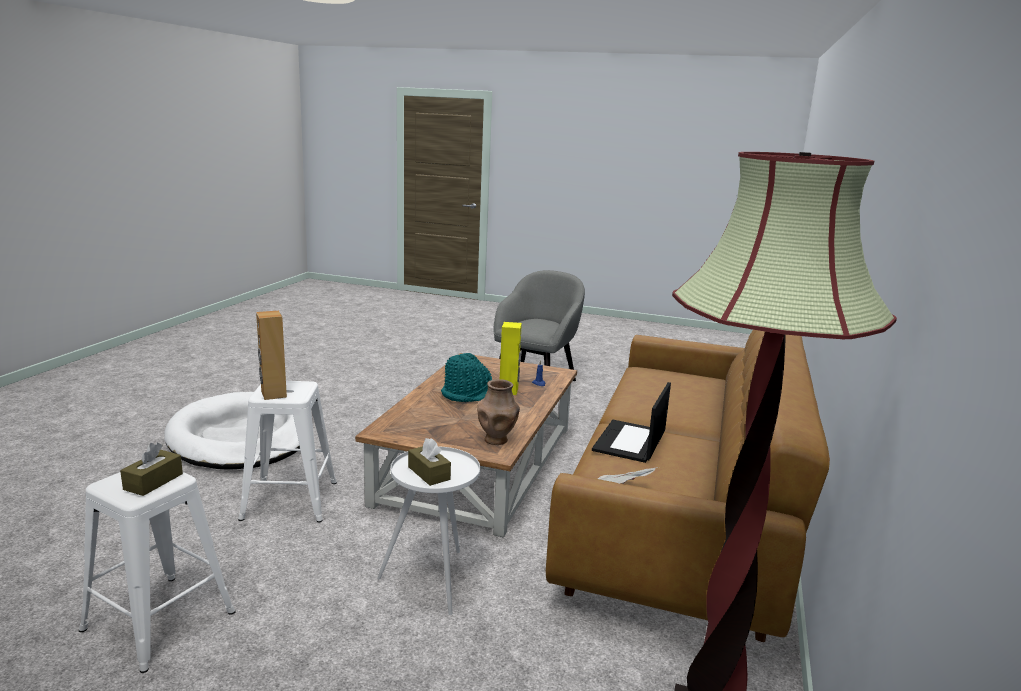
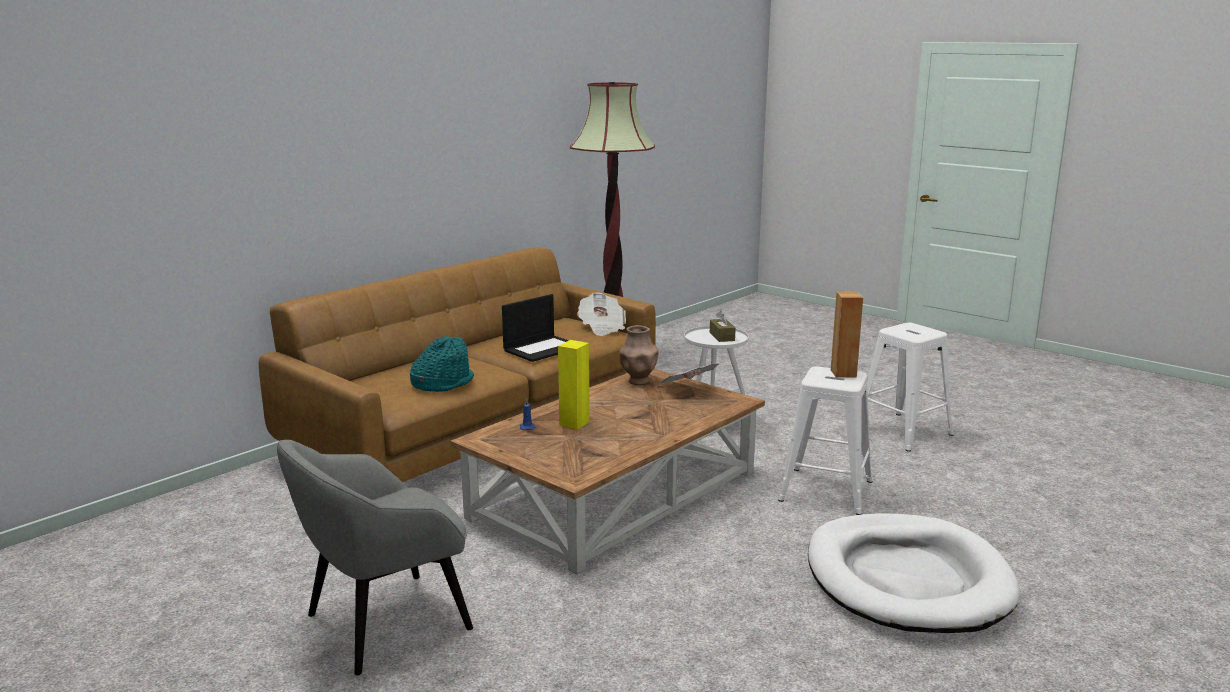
camera: 155 degrees left, 0 degrees up
brown tissue box [120,443,183,496] -> none
turquoise hat [441,353,492,402] -> turquoise hat moved to [410,336,474,392]
none -> newspaper [658,364,719,384]

